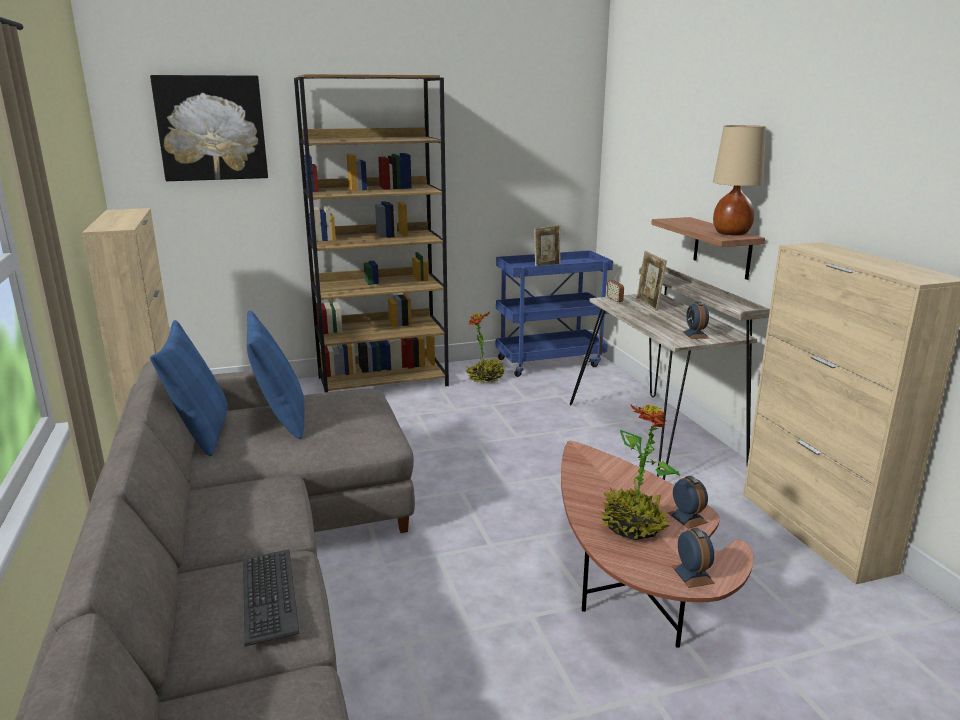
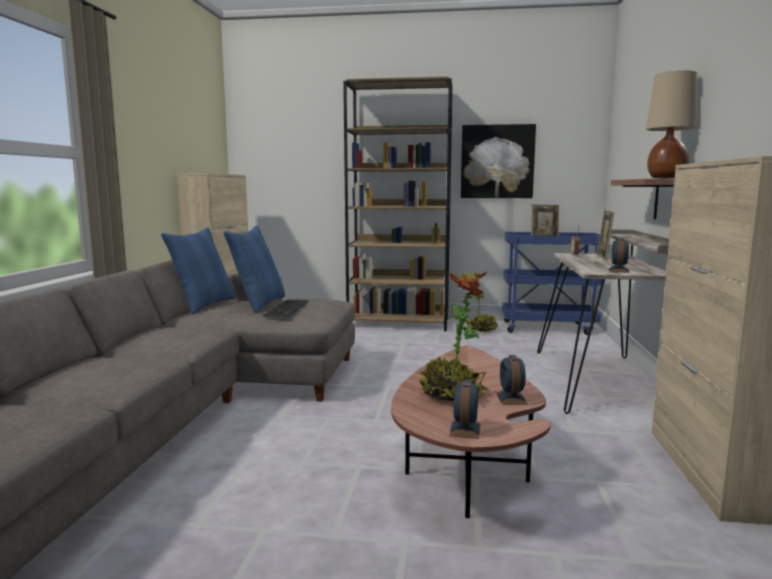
camera: 25 degrees right, 10 degrees down
picture [150,75,268,181] -> picture moved to [461,124,536,198]
keyboard [243,549,299,646] -> keyboard moved to [263,300,308,317]

